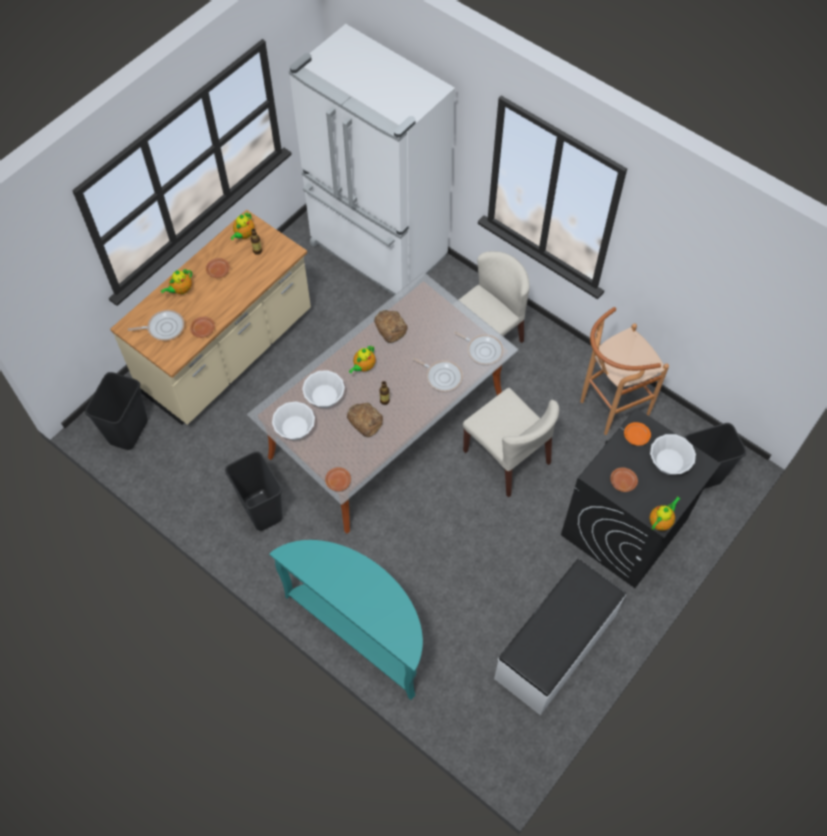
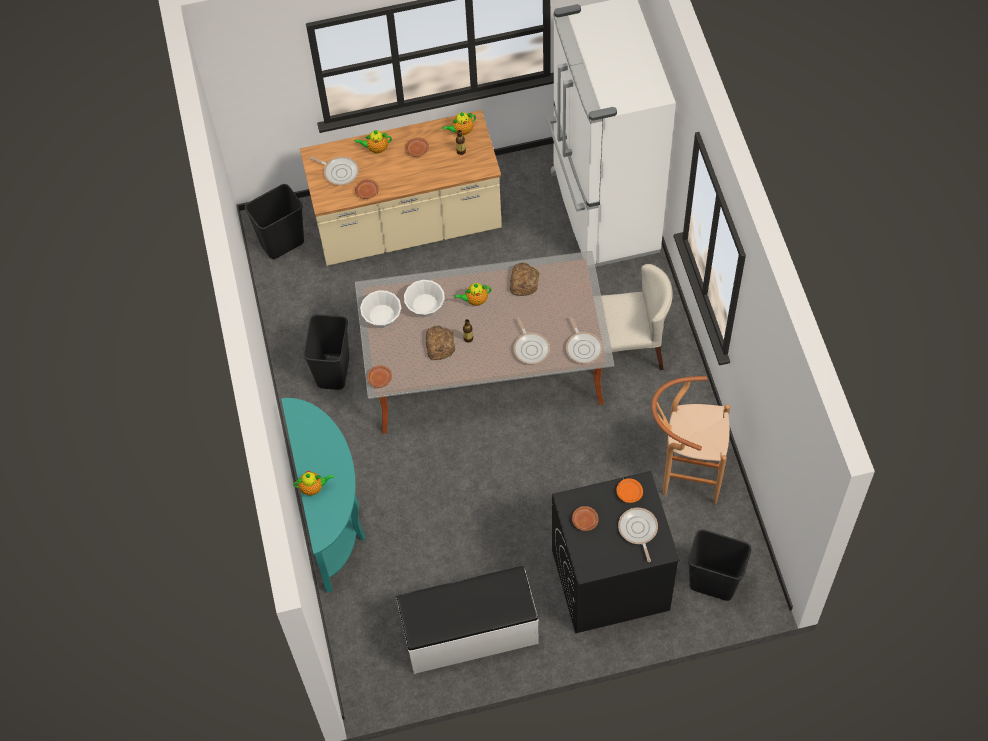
camera: 40 degrees right, 0 degrees up
beige chair [463,388,559,497] -> none
teapot [649,496,681,531] -> teapot moved to [293,471,334,495]
white bowl [650,434,696,475] -> frying pan [618,508,658,562]

